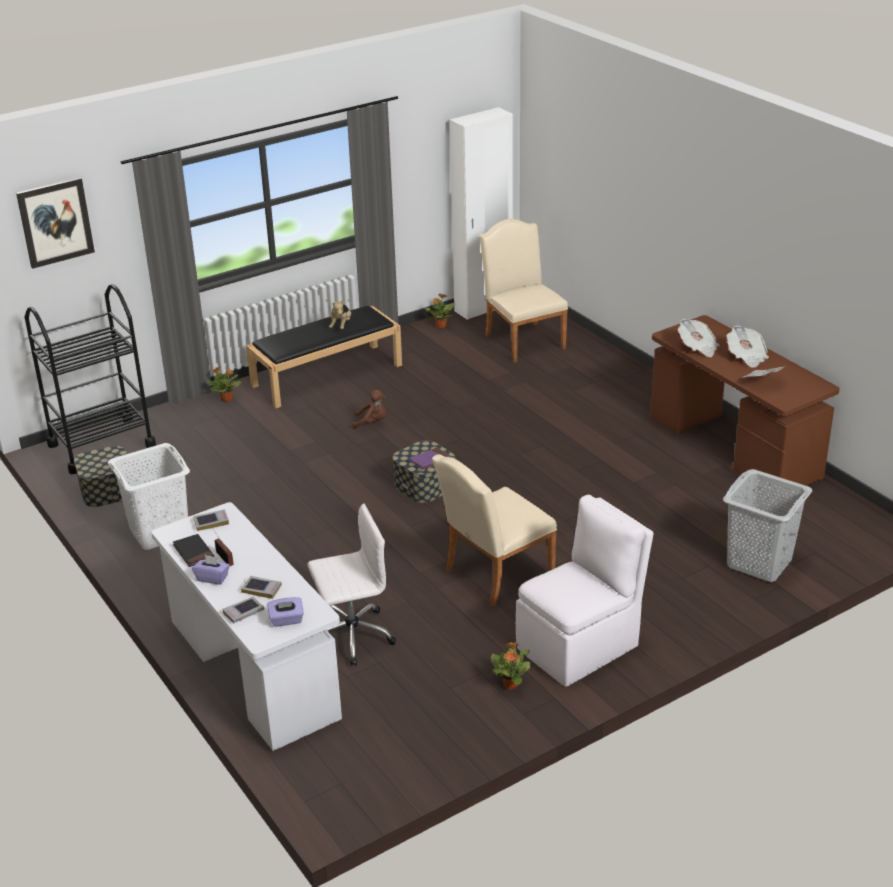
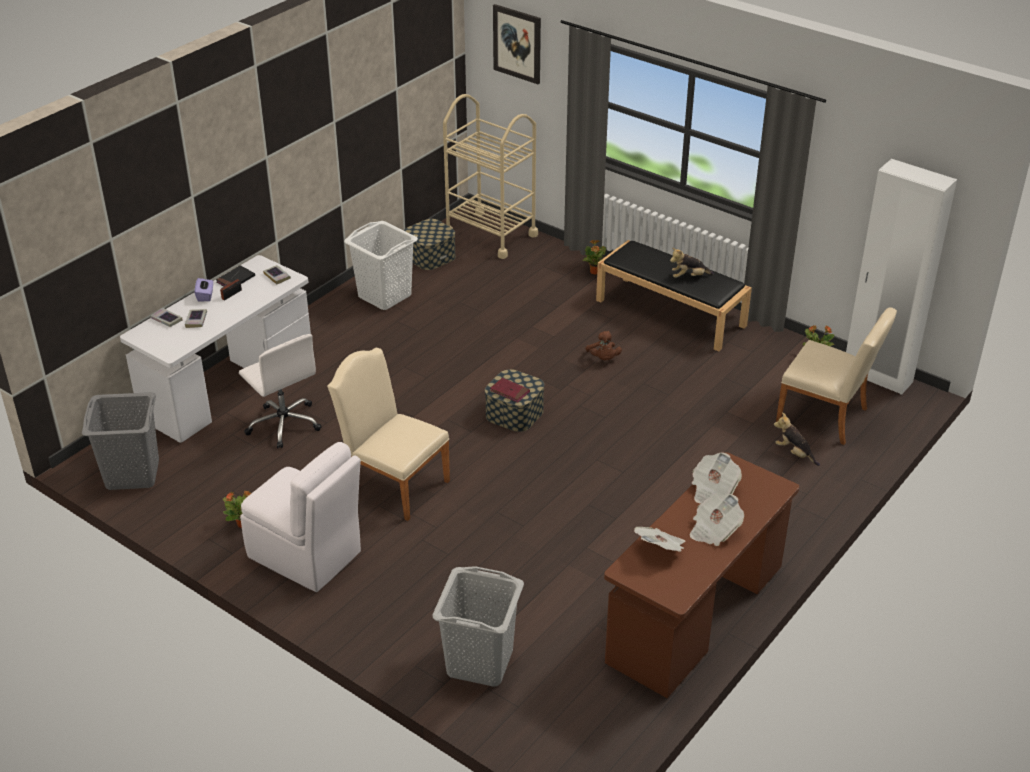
camera: 70 degrees right, 5 degrees up
black cart [25,284,156,474] -> beige cart [443,94,538,259]
purple tissue box [267,597,304,627] -> none
purple book [409,447,450,470] -> red book [490,378,530,403]
beige chair [479,219,568,362] -> beige chair turned 75 degrees clockwise [776,307,897,445]
none -> grey laundry basket [82,392,159,490]
none -> plush toy [774,412,820,466]

